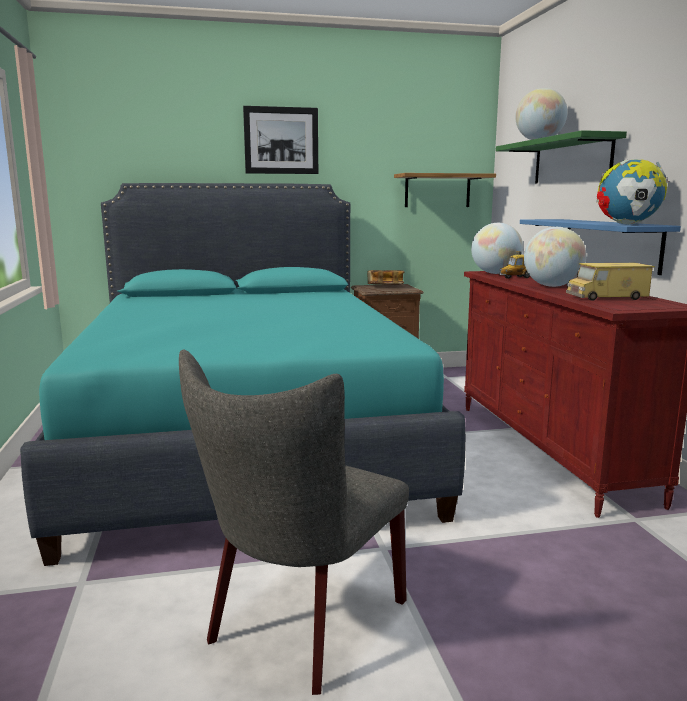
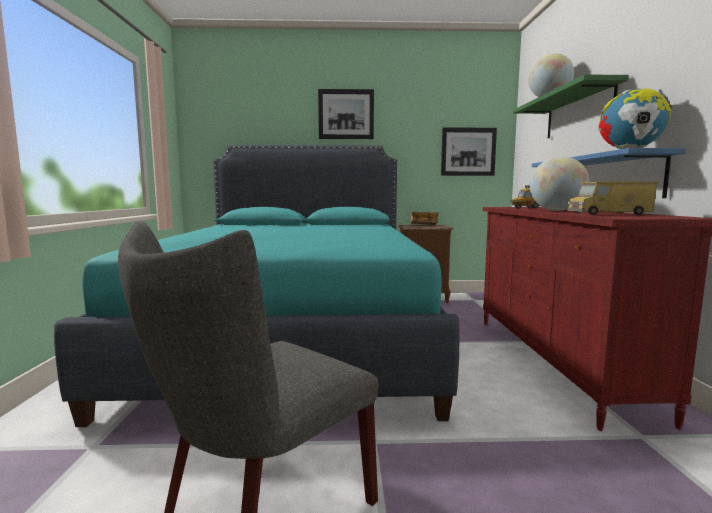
camera: 10 degrees right, 5 degrees down
shelf [394,173,496,207] -> picture [441,127,497,176]
globe [471,223,523,274] -> none

